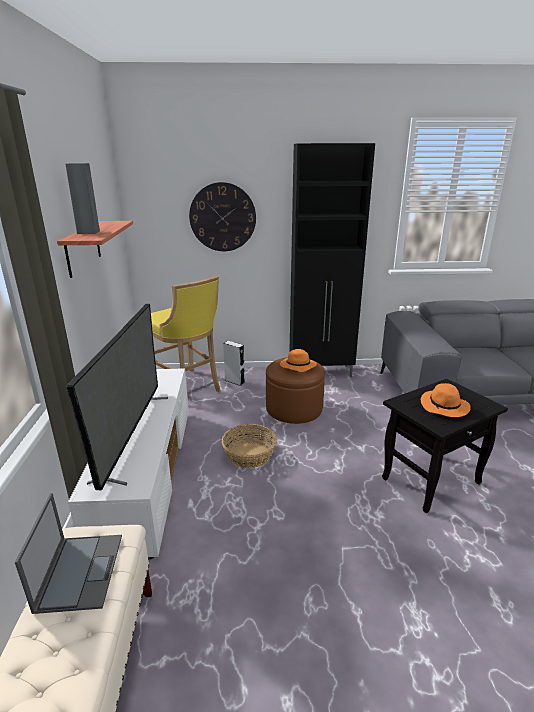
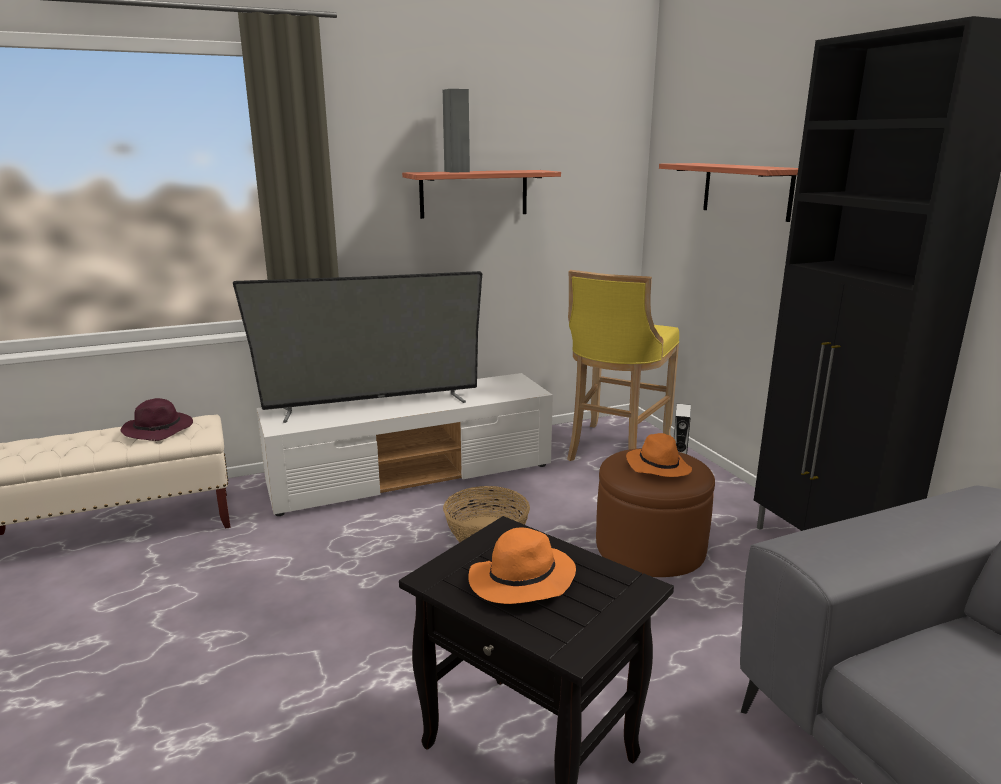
camera: 70 degrees right, 5 degrees down
laptop [15,493,122,614] -> purple hat [120,398,193,441]
wall clock [189,182,256,251] -> shelf [659,163,798,222]

